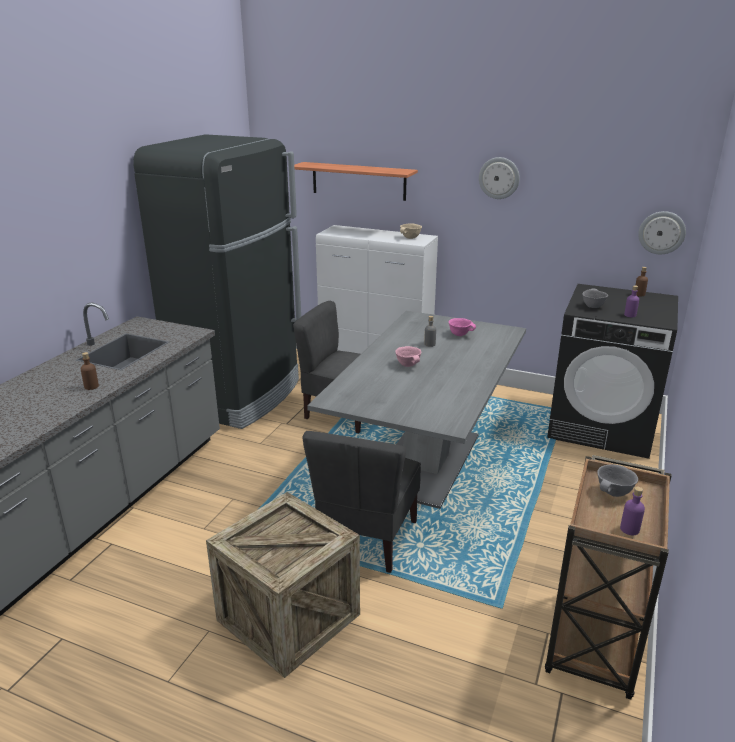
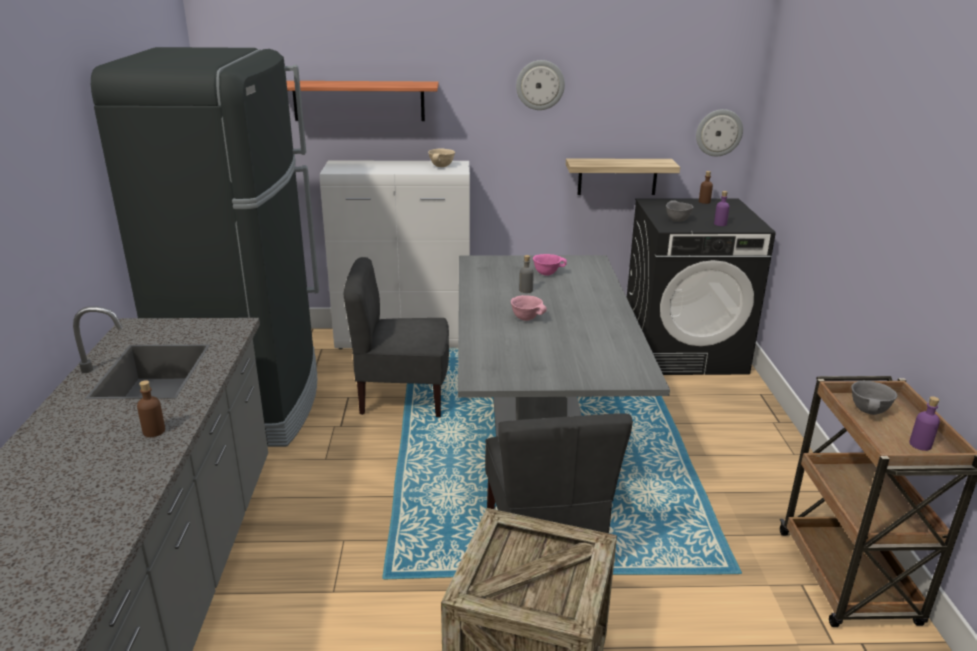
camera: 25 degrees left, 0 degrees up
none -> shelf [566,159,680,195]

